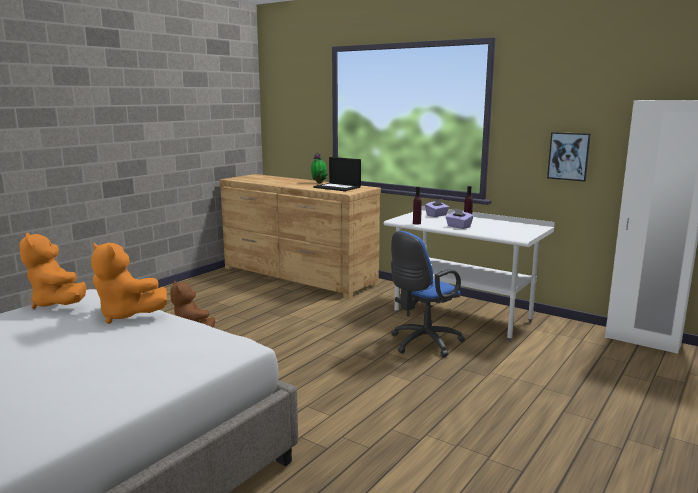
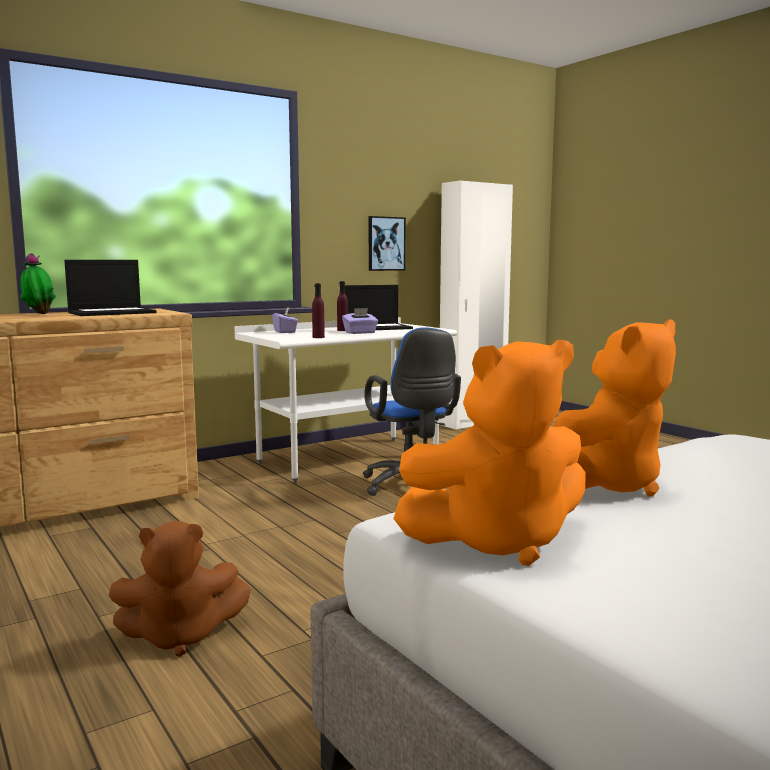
camera: 70 degrees left, 5 degrees down
none -> laptop [345,285,413,330]

